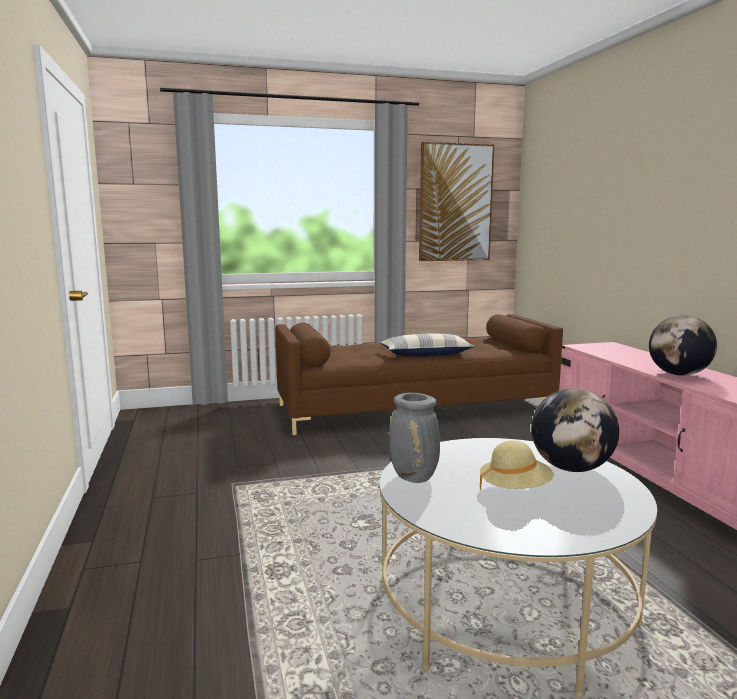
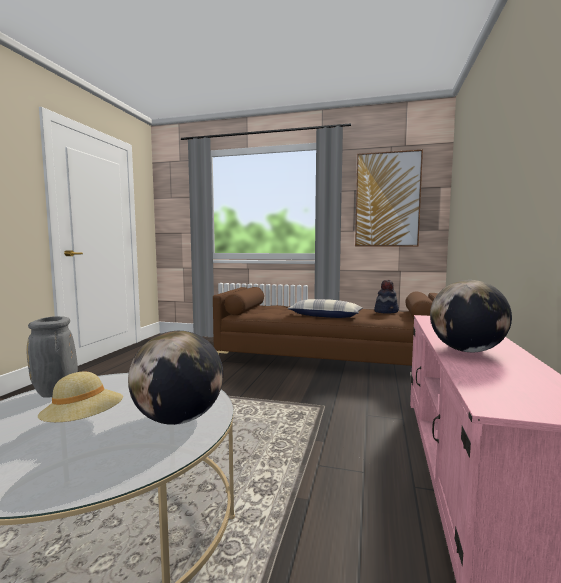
camera: 30 degrees right, 5 degrees down
none -> hat [374,279,399,314]

